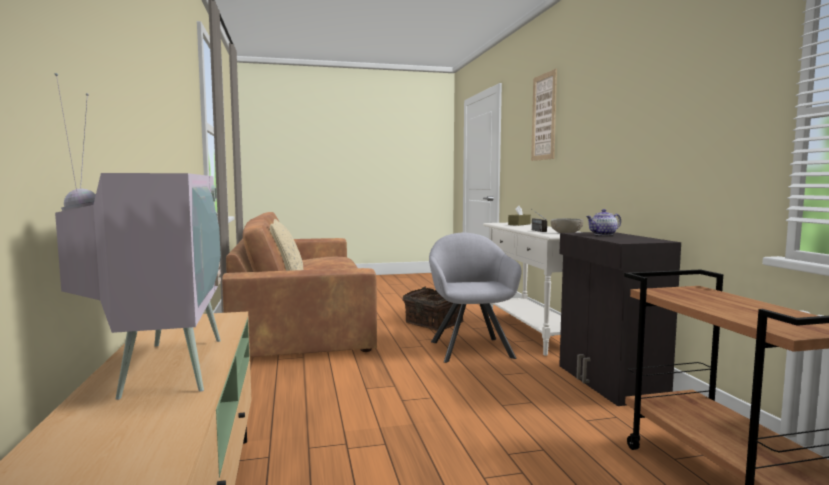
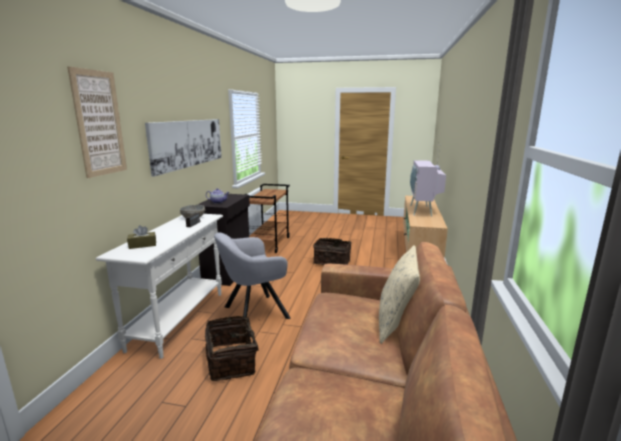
camera: 155 degrees left, 10 degrees up
grey armchair [429,233,521,363] -> grey armchair turned 45 degrees clockwise [214,232,291,319]
none -> picture [145,119,222,176]
none -> basket [313,238,351,265]

